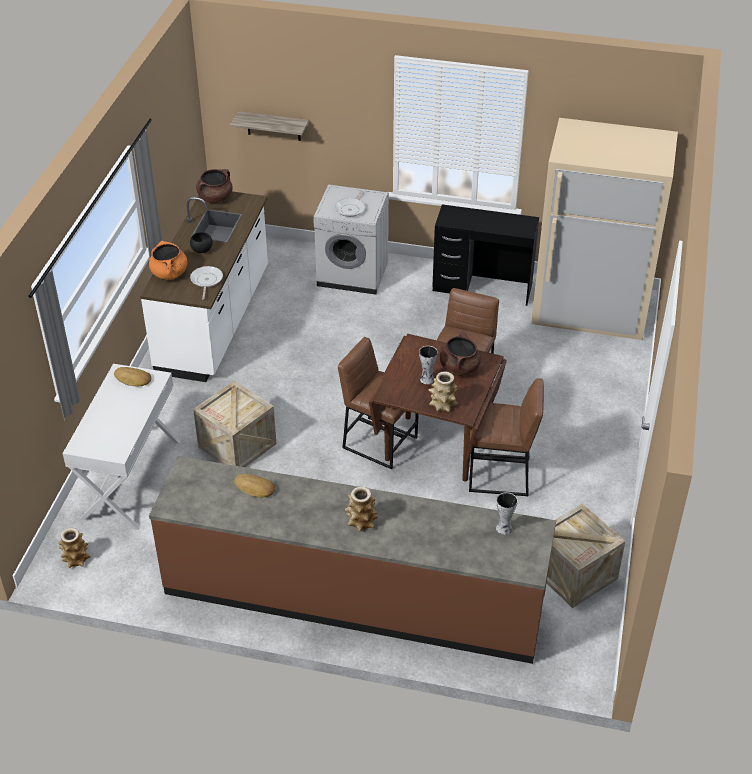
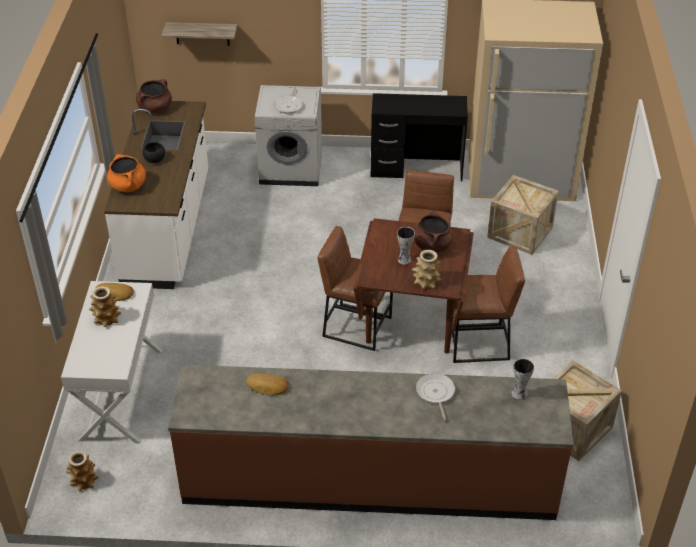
camera: 10 degrees left, 0 degrees up
frying pan [190,266,223,299] -> frying pan moved to [416,373,455,421]
crate [193,381,276,467] -> crate moved to [487,175,559,255]
vase [345,487,378,531] -> vase moved to [89,286,121,327]

